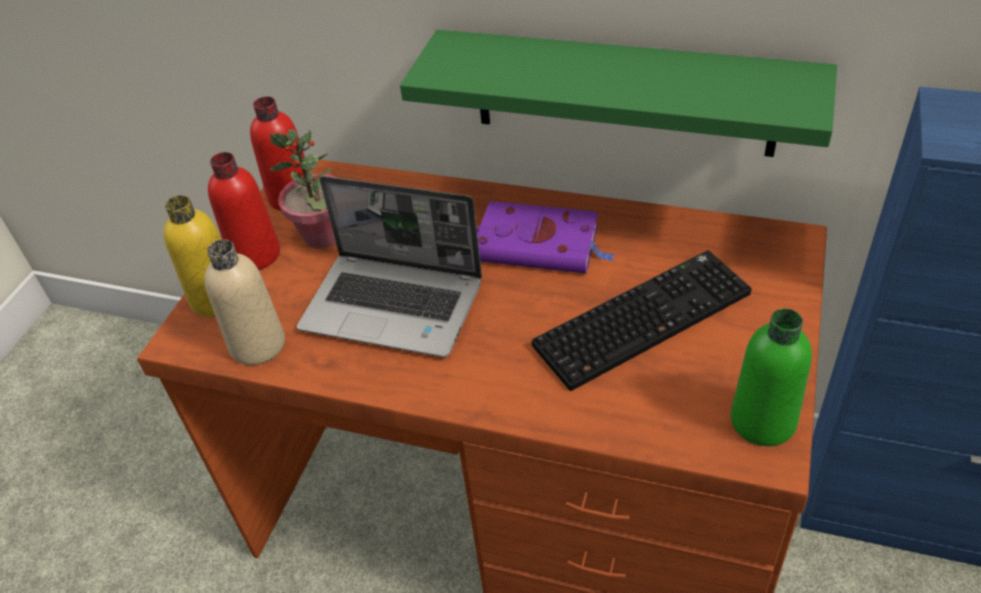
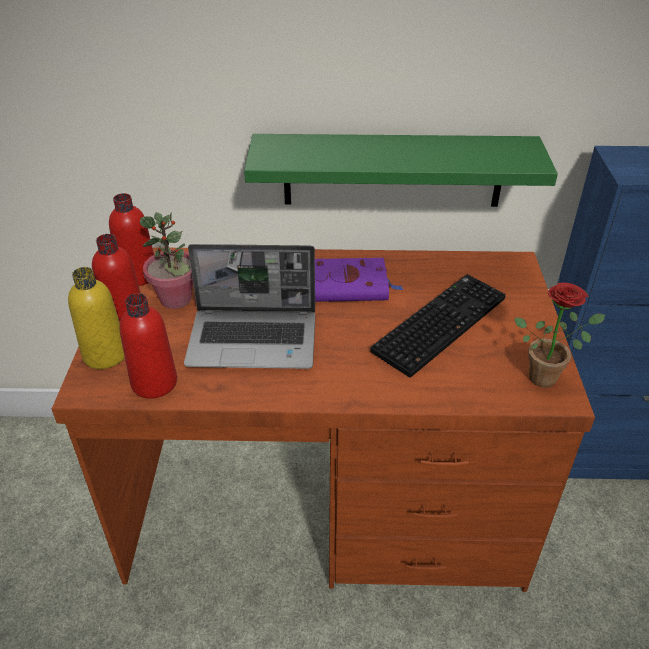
camera: 20 degrees left, 5 degrees down
beige bottle [204,239,285,365] -> red bottle [120,293,177,399]
green bottle [731,309,812,446] -> potted plant [515,282,605,388]

